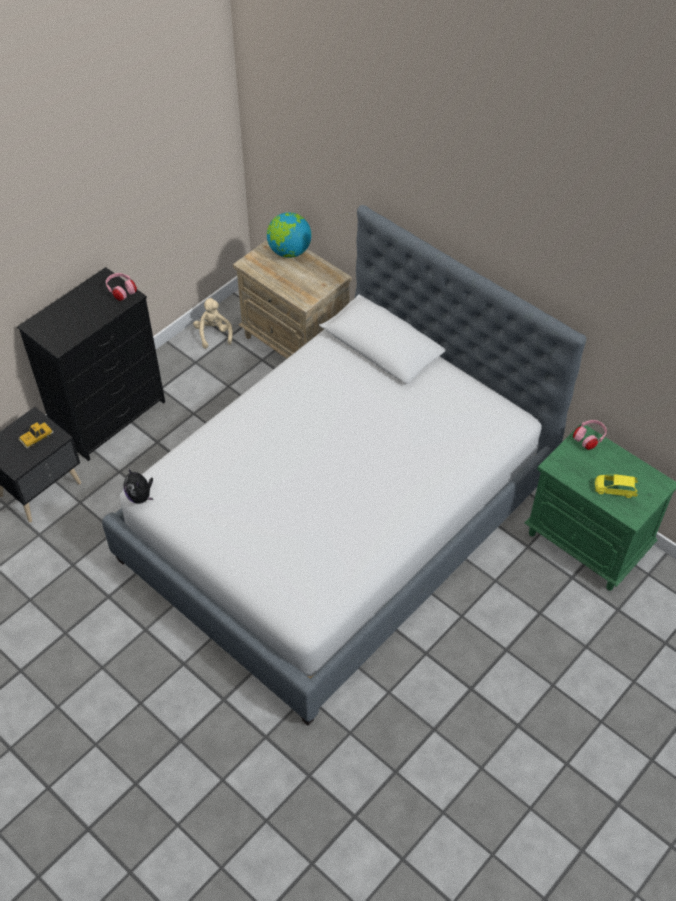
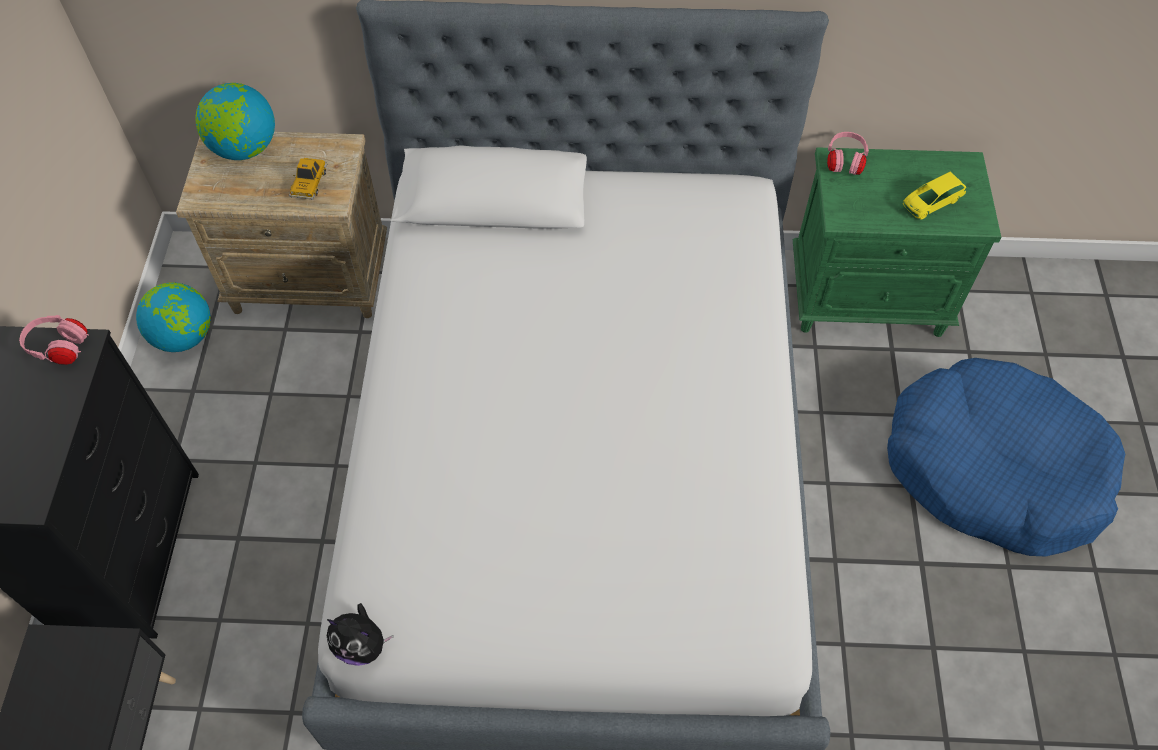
camera: 40 degrees left, 5 degrees up
toy car [18,422,54,449] -> toy car moved to [289,158,327,200]
beige plush toy [193,298,233,349] -> globe [136,282,211,352]
none -> blue dog bed [887,358,1125,556]

